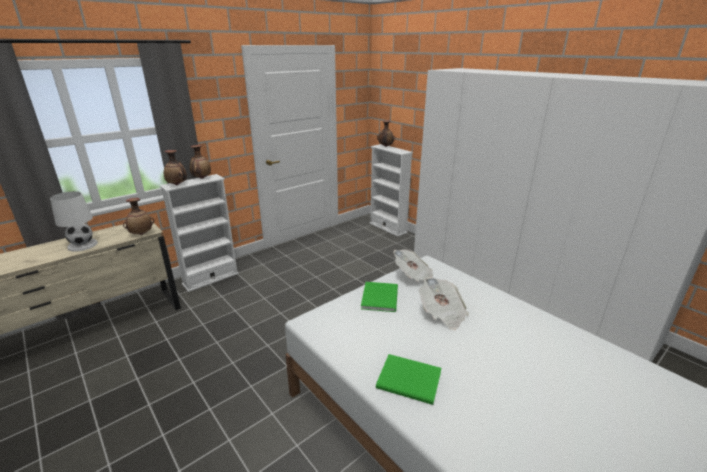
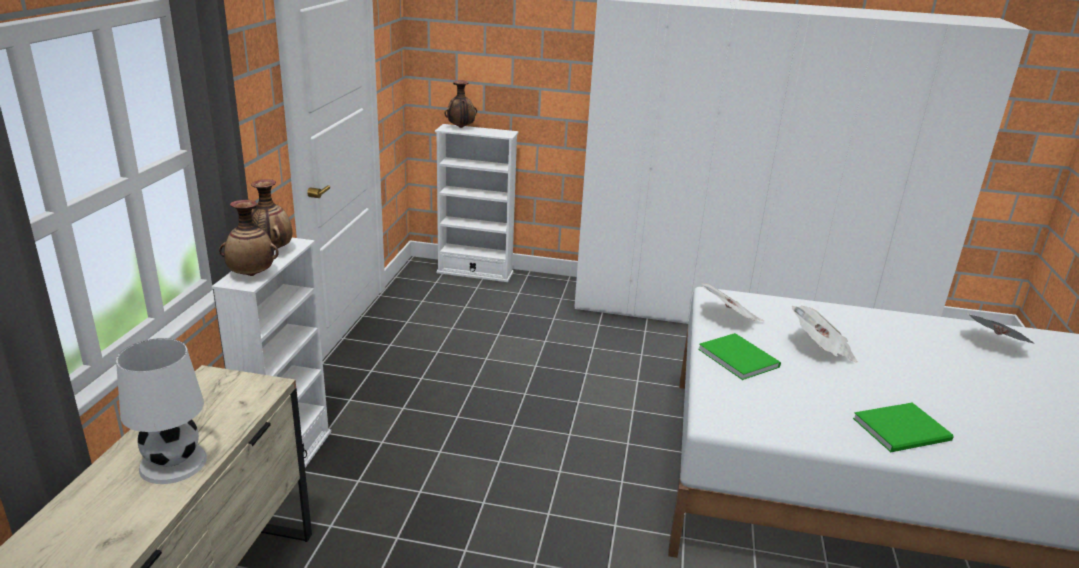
camera: 40 degrees left, 0 degrees up
vase [123,198,154,235] -> none
none -> newspaper [966,313,1034,344]

